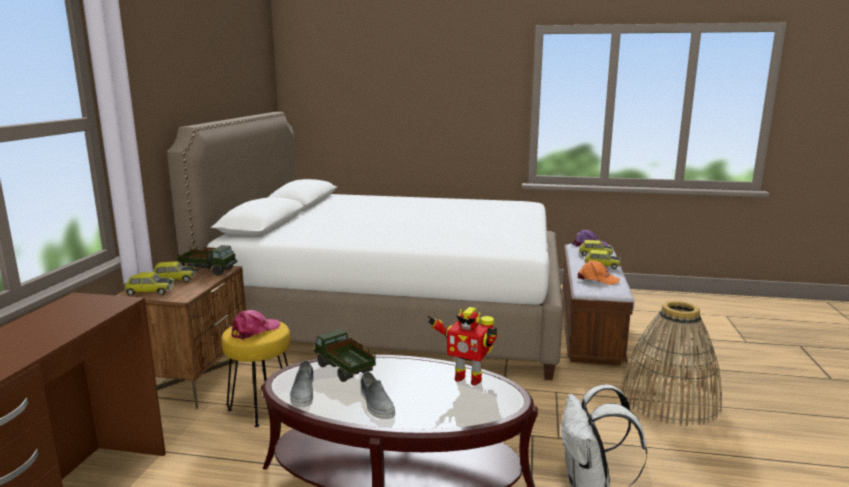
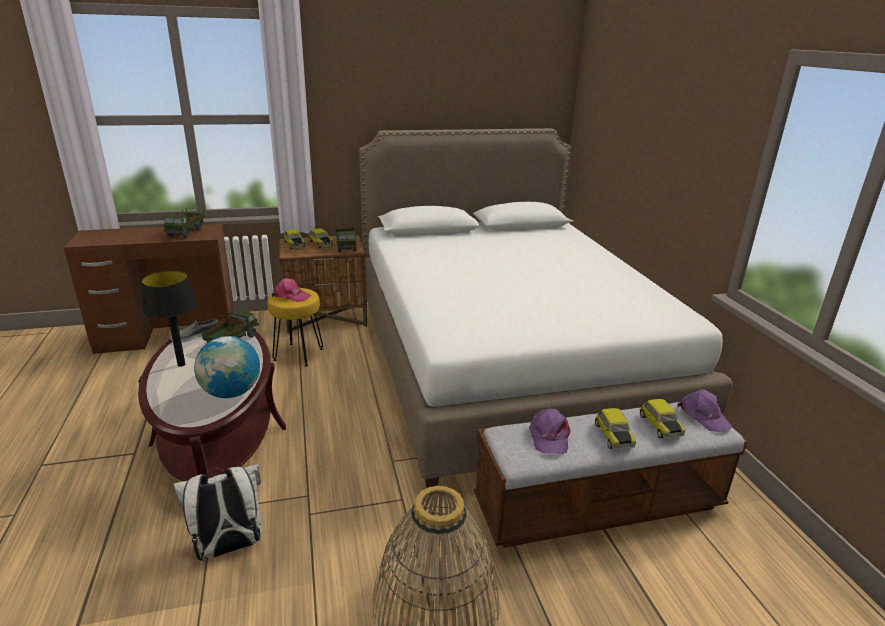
camera: 65 degrees right, 10 degrees up
grey shoe [360,372,395,419] -> black table lamp [141,270,198,367]
toy robot [428,307,497,385] -> globe [194,336,260,398]
orange cap [577,260,620,285] -> purple cap [529,408,571,454]
none -> toy truck [163,210,205,238]

